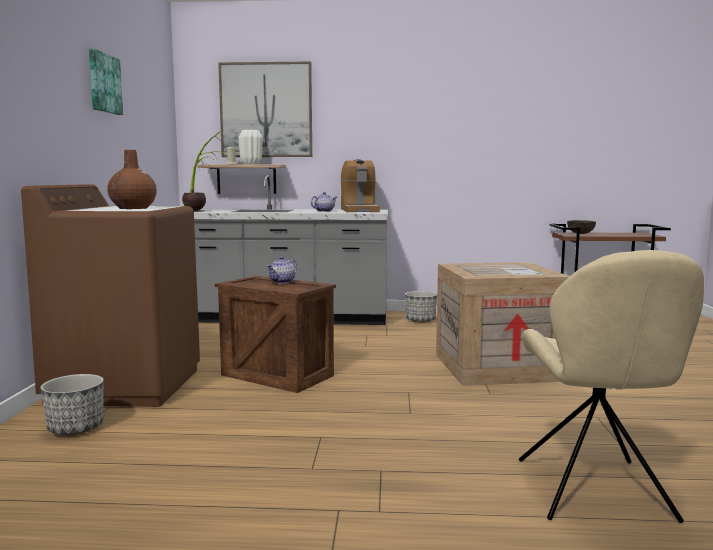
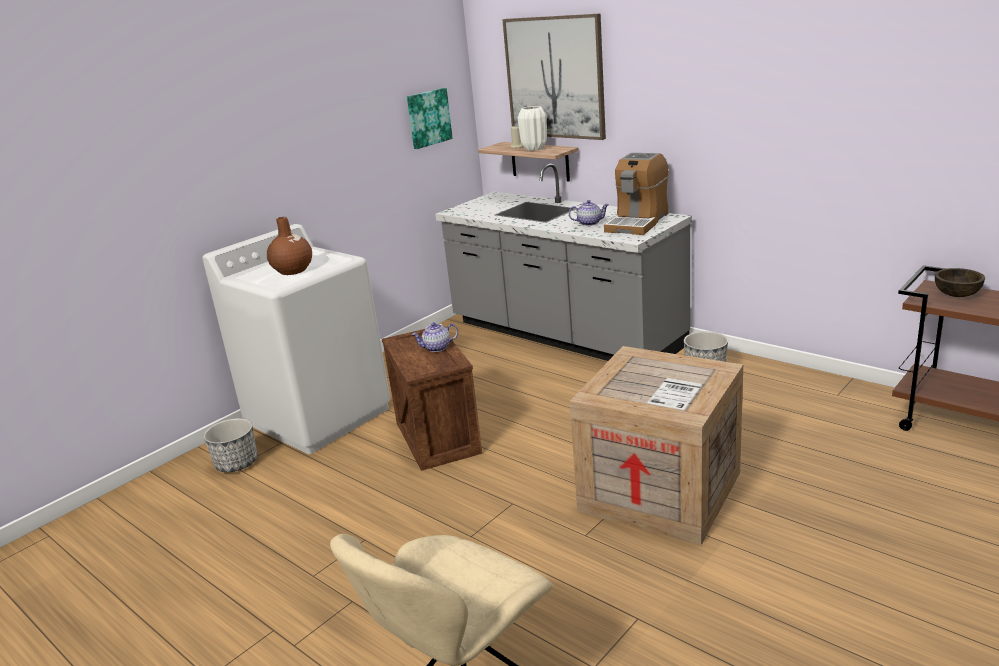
camera: 40 degrees right, 15 degrees up
brown washing machine [21,184,200,407] -> white washing machine [202,224,390,454]
picture [89,49,123,115] -> picture moved to [407,88,453,149]
potted plant [182,131,226,212] -> none

